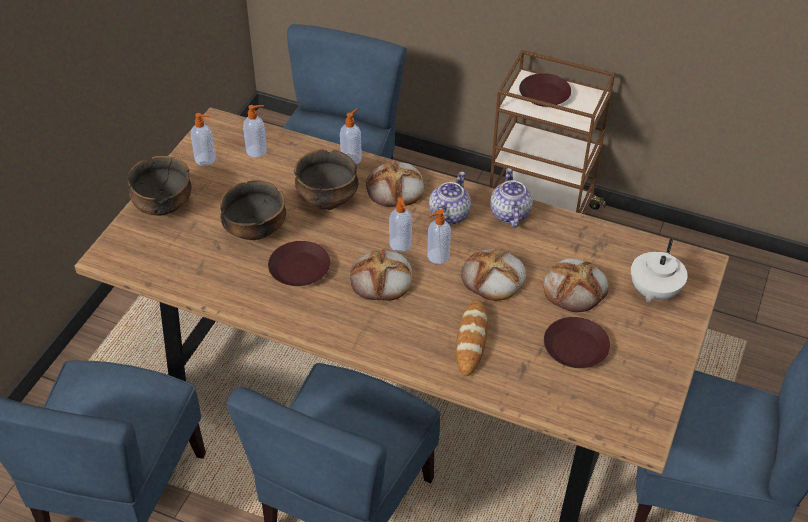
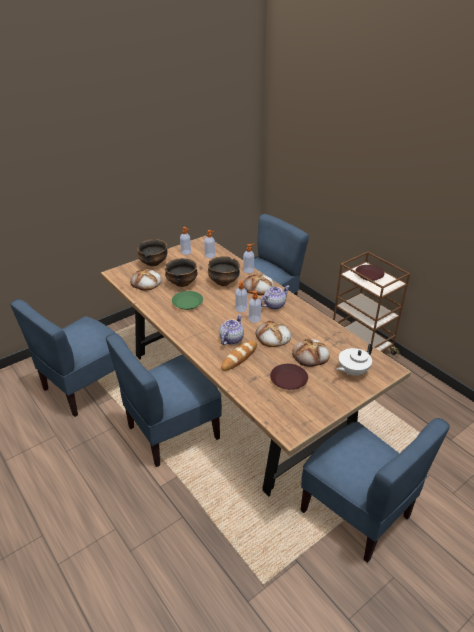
camera: 30 degrees right, 10 degrees down
brown plate [268,241,330,286] -> green plate [172,291,203,310]
bread [350,249,412,301] -> bread moved to [130,269,162,291]
teapot [490,168,533,228] -> teapot moved to [219,315,244,345]

